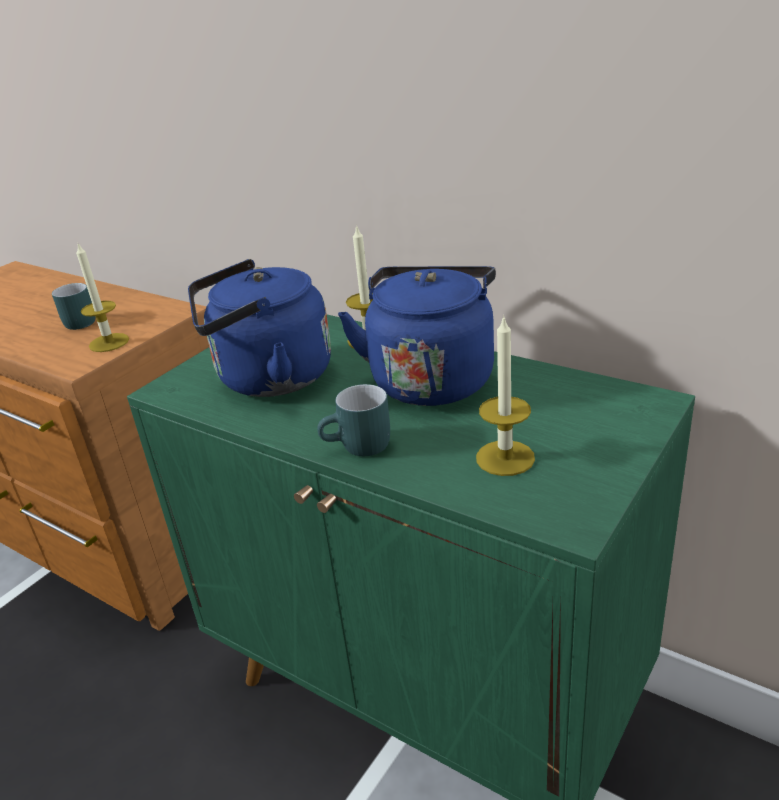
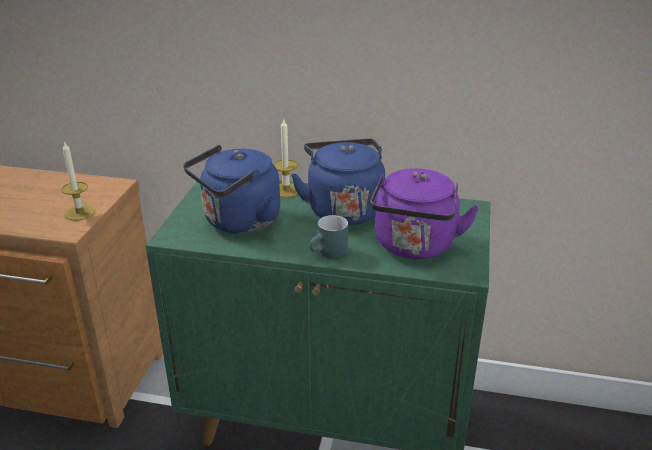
camera: 25 degrees left, 0 degrees up
turquoise mug [52,283,95,330] -> none
candle [476,315,535,476] -> purple kettle [370,168,480,259]

